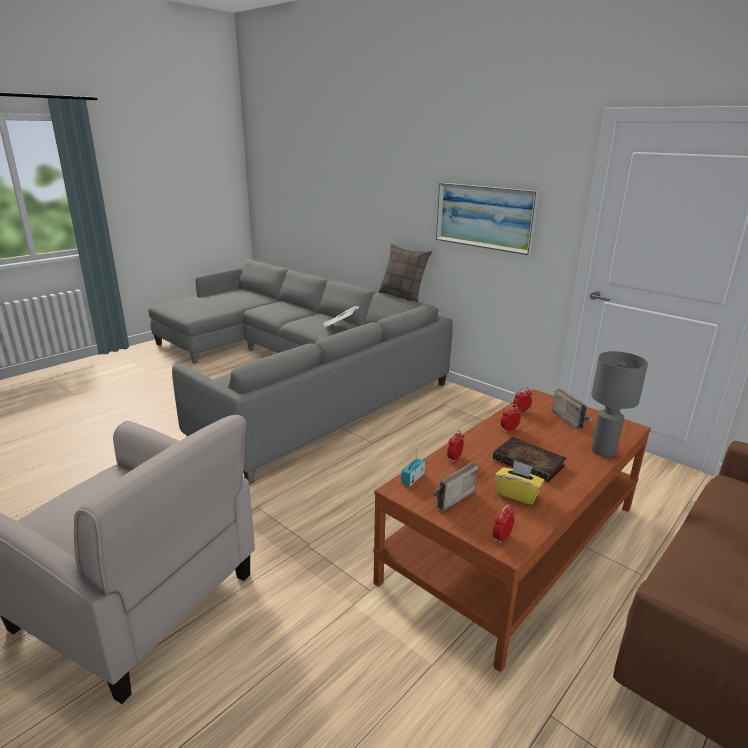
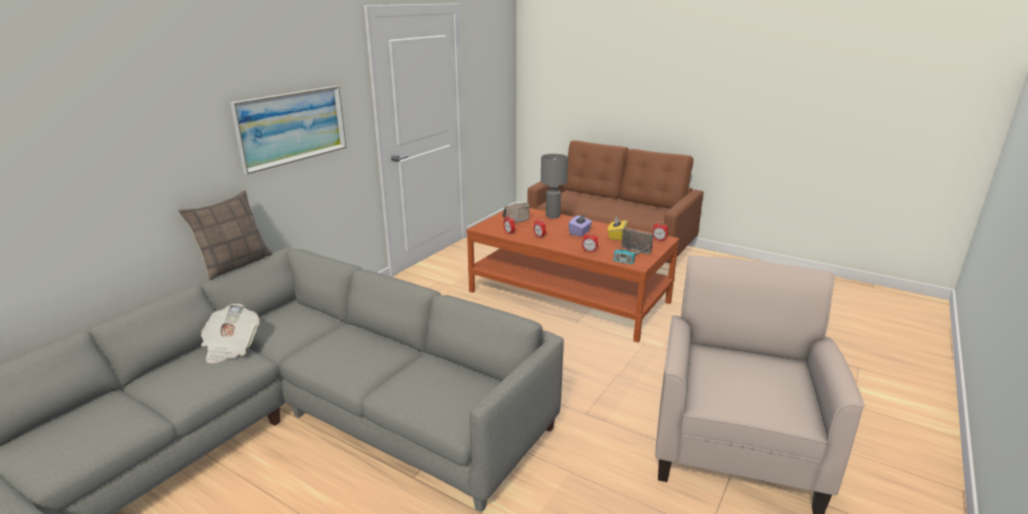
camera: 100 degrees left, 0 degrees up
book [493,437,567,482] -> purple tissue box [568,214,592,237]

